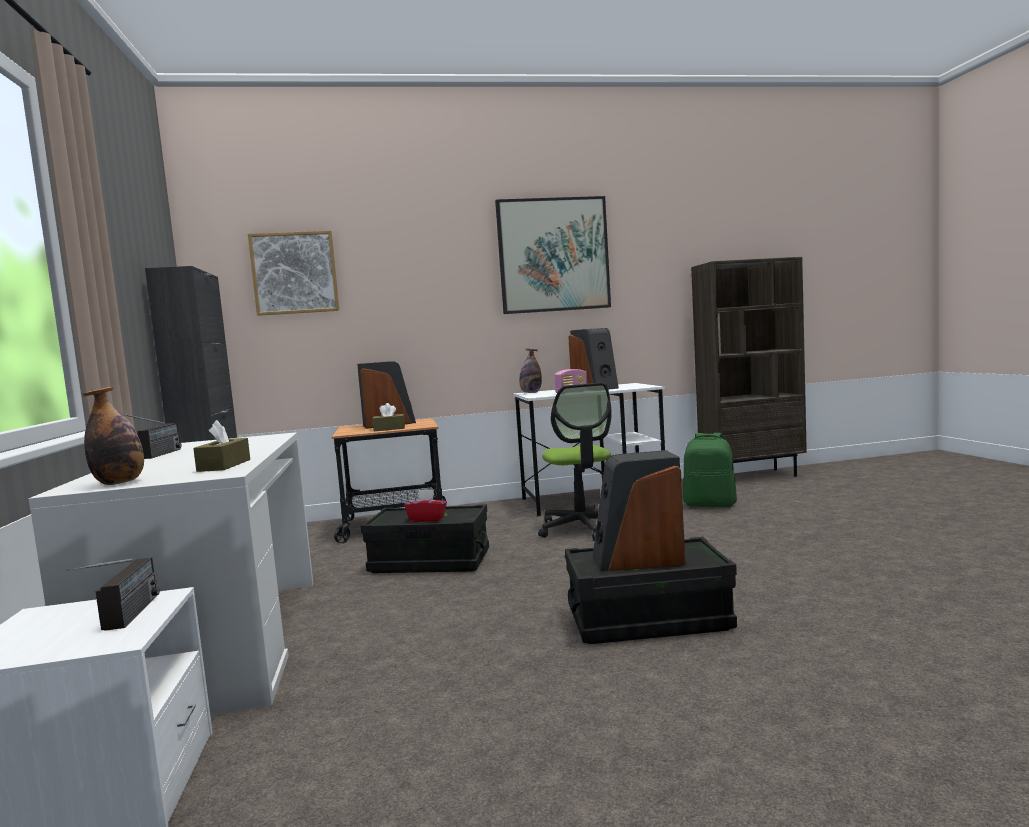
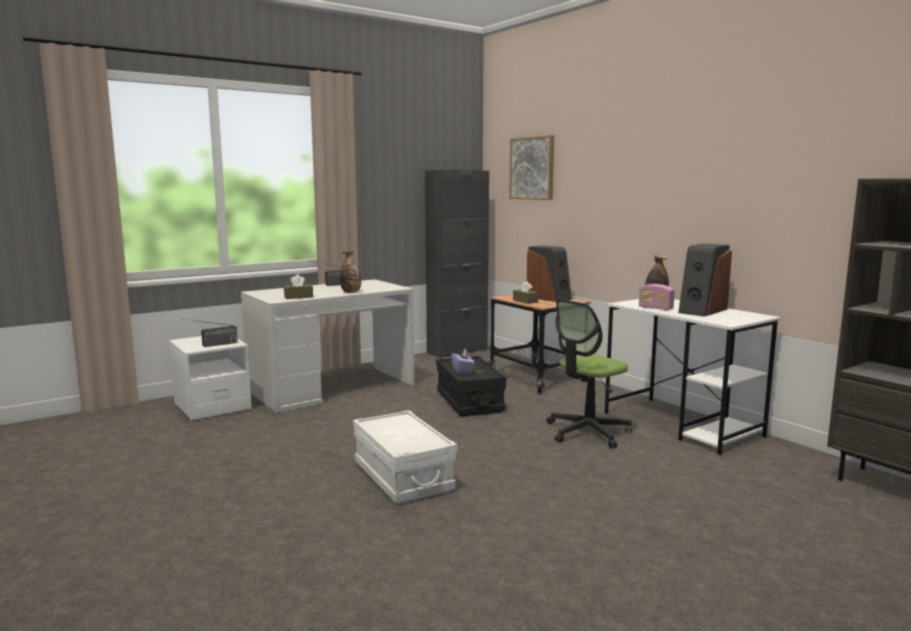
camera: 65 degrees right, 5 degrees up
bottle [82,387,144,485] -> bottle moved to [340,251,361,293]
red tissue box [404,490,447,522] -> purple tissue box [451,348,475,374]
picture [495,196,611,314] -> none
black storage box [565,537,737,644] -> white storage box [353,410,457,504]
speaker [593,450,686,571] -> none
green backpack [683,433,737,507] -> none

